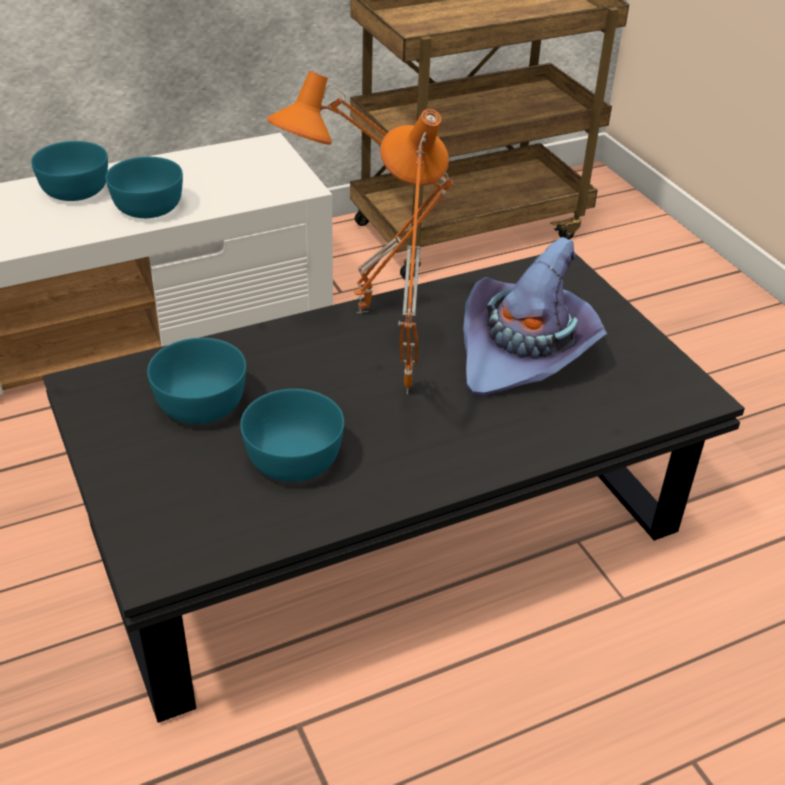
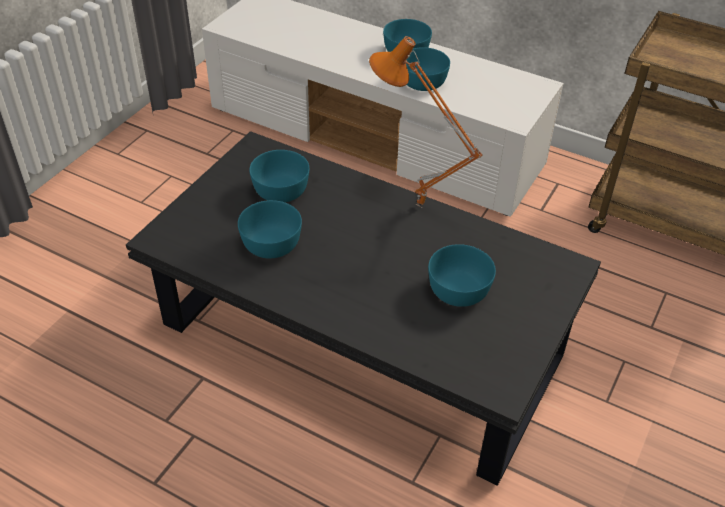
camera: 55 degrees right, 5 degrees up
orange table lamp [380,109,449,395] -> none
purple hat [463,237,607,397] -> turquoise bowl [428,244,496,307]

